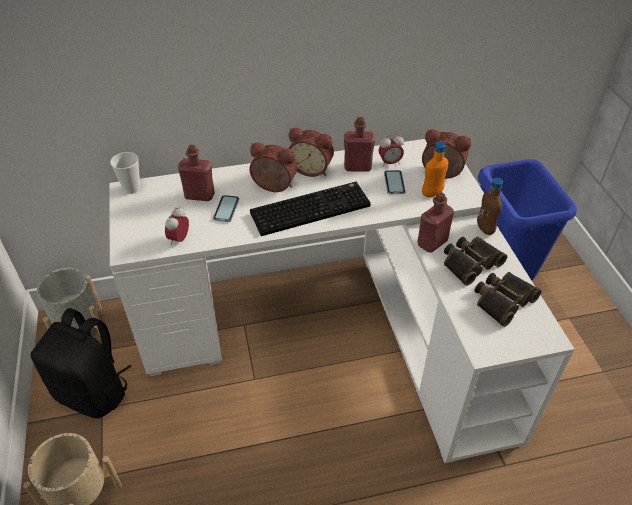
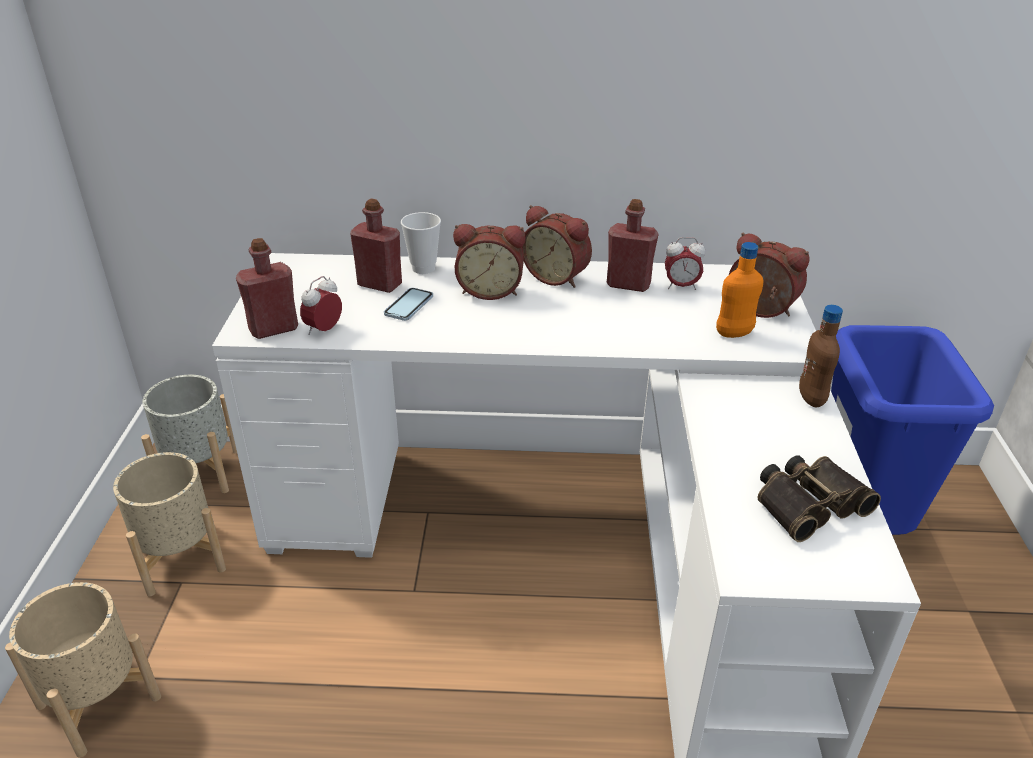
camera: 15 degrees right, 10 degrees down
black backpack [31,308,131,418] -> beige planter [113,452,226,597]
cup [110,152,140,194] -> cup moved to [401,212,441,274]
alarm clock [249,143,297,192] -> alarm clock turned 150 degrees clockwise [453,224,525,300]
keyboard [250,182,371,236] -> none
phone [384,170,405,194] -> none
red bottle [417,192,454,253] -> red bottle moved to [236,238,298,339]
binoculars [444,237,507,286] -> none

